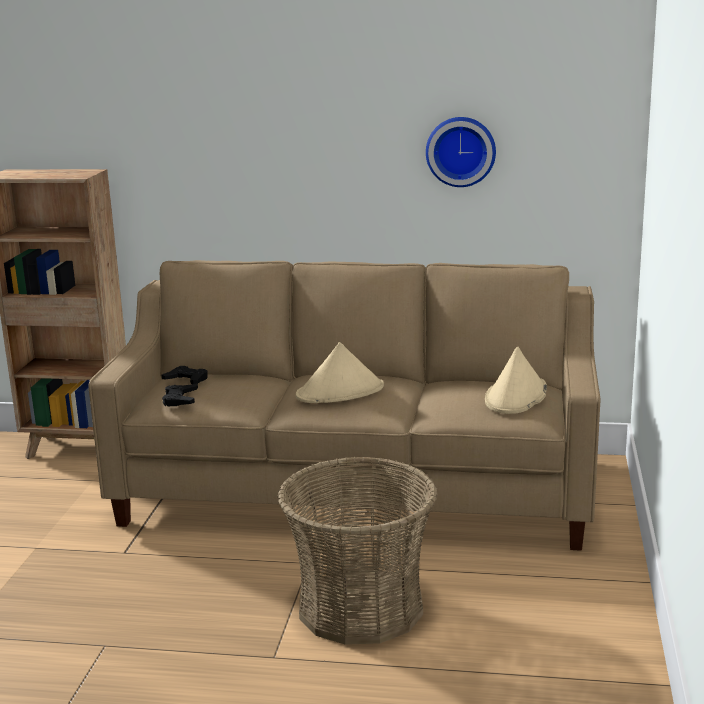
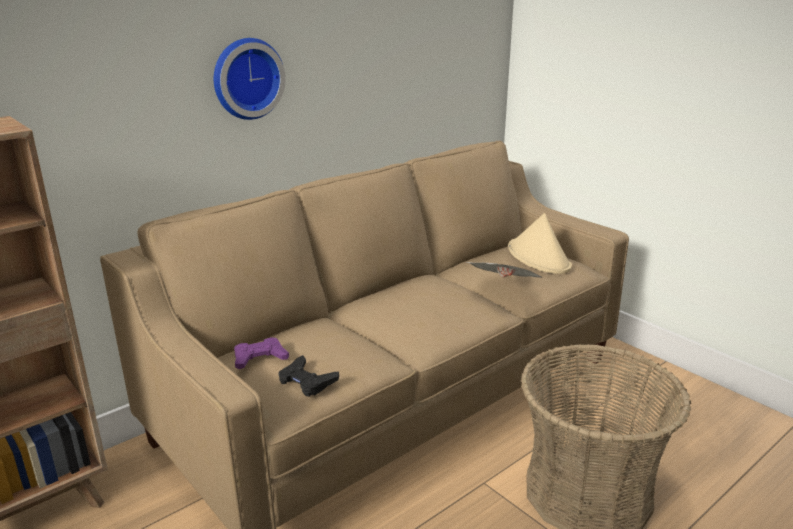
camera: 50 degrees left, 5 degrees up
black game controller [162,366,208,384] -> purple game controller [234,337,289,369]
beige hat [296,342,384,403] -> none
wall clock [426,117,496,187] -> wall clock moved to [214,38,286,120]
none -> newspaper [466,262,541,278]

